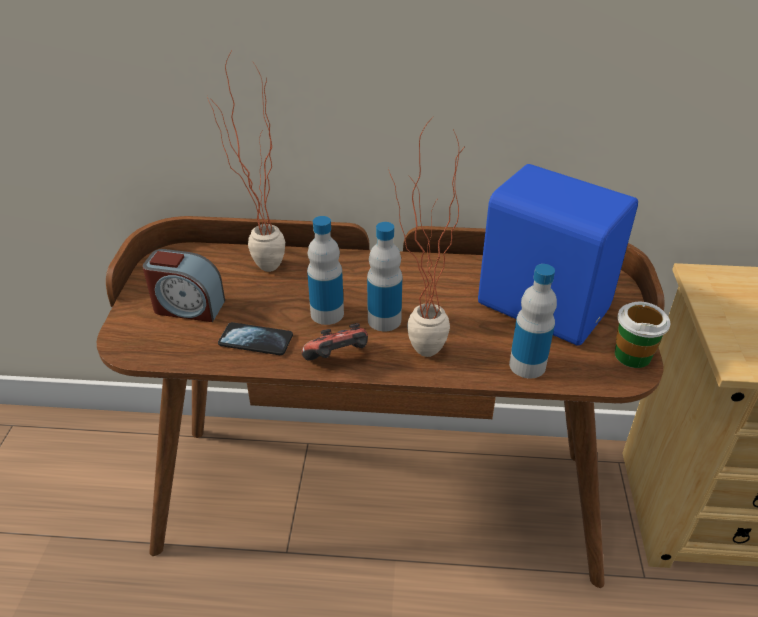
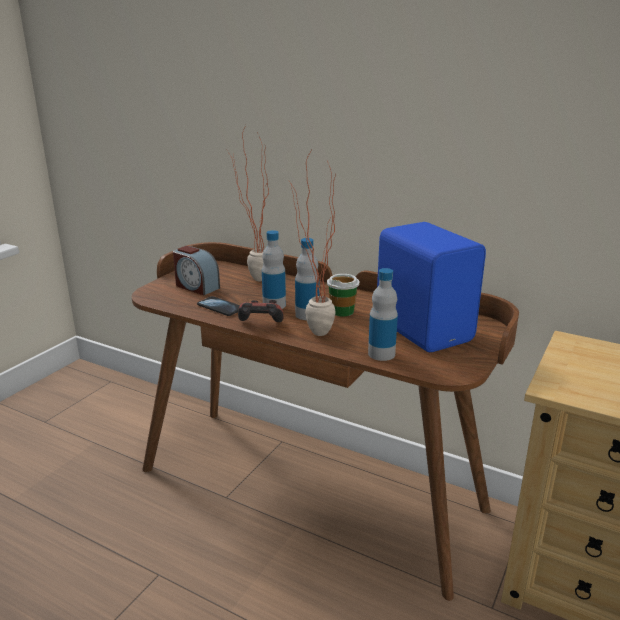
camera: 25 degrees right, 15 degrees down
cup [615,302,671,368] -> cup moved to [327,274,360,316]

